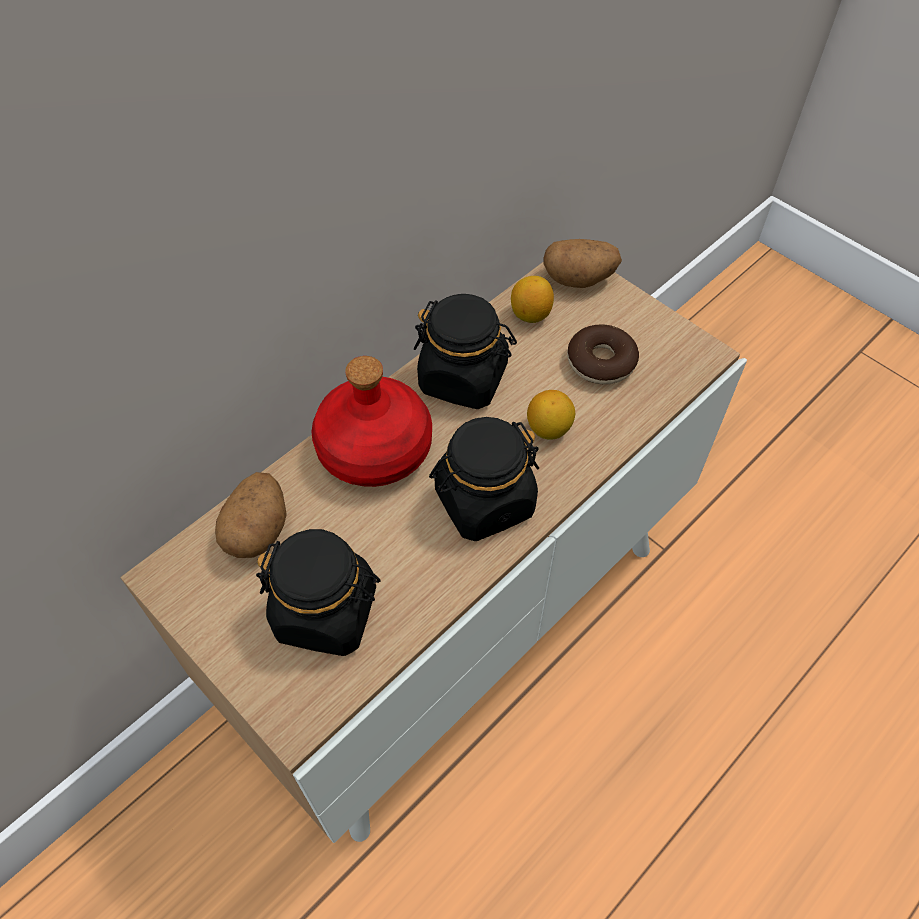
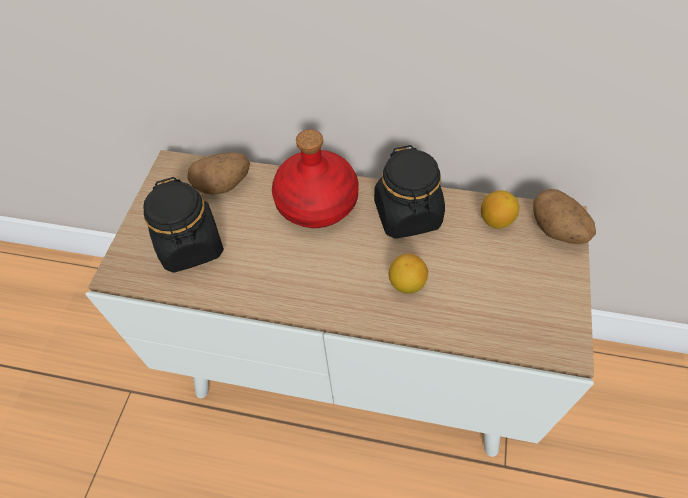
camera: 60 degrees right, 0 degrees up
black jar [429,417,539,541] -> none
donut [567,324,639,384] -> none

